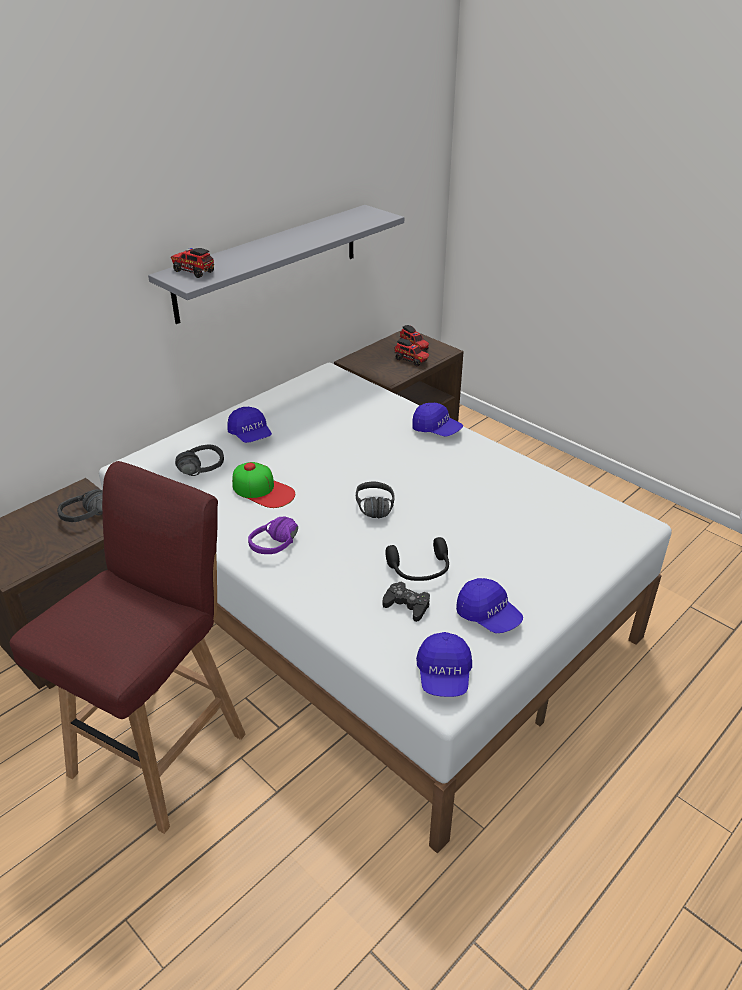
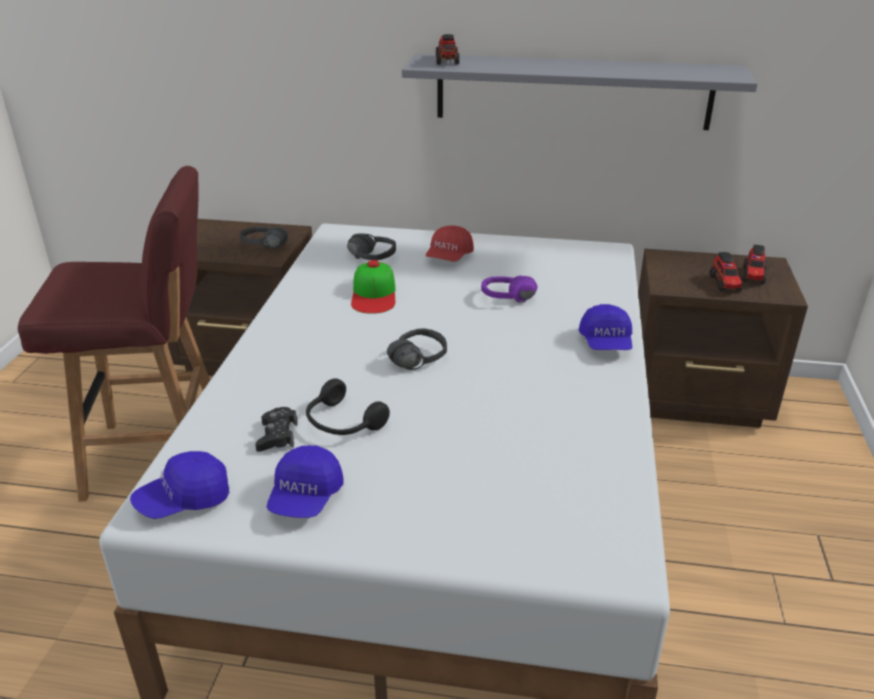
camera: 55 degrees right, 5 degrees down
blue cap [227,407,272,443] -> red cap [425,226,474,262]
purple headphones [248,516,298,554] -> purple headphones moved to [481,276,537,302]

